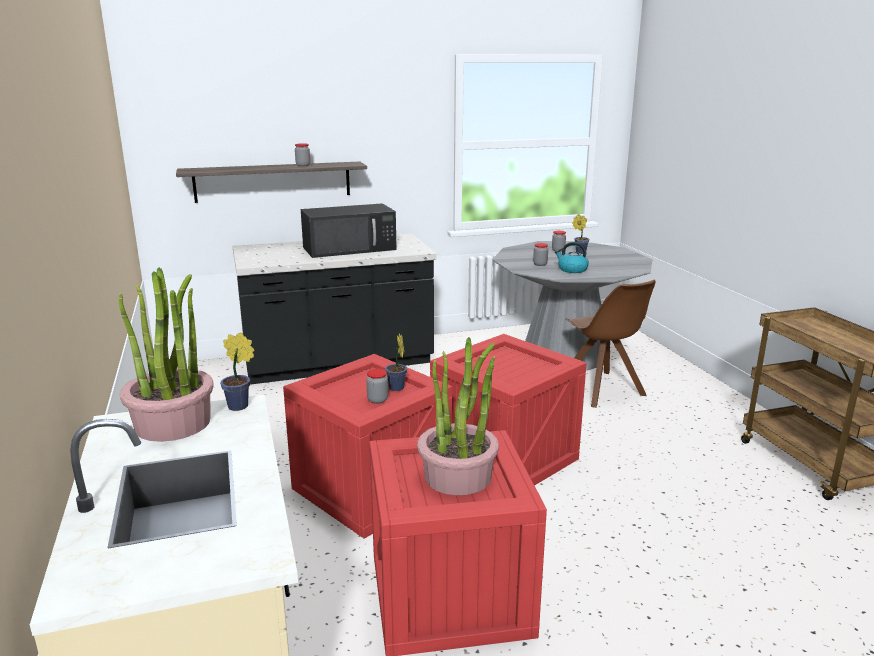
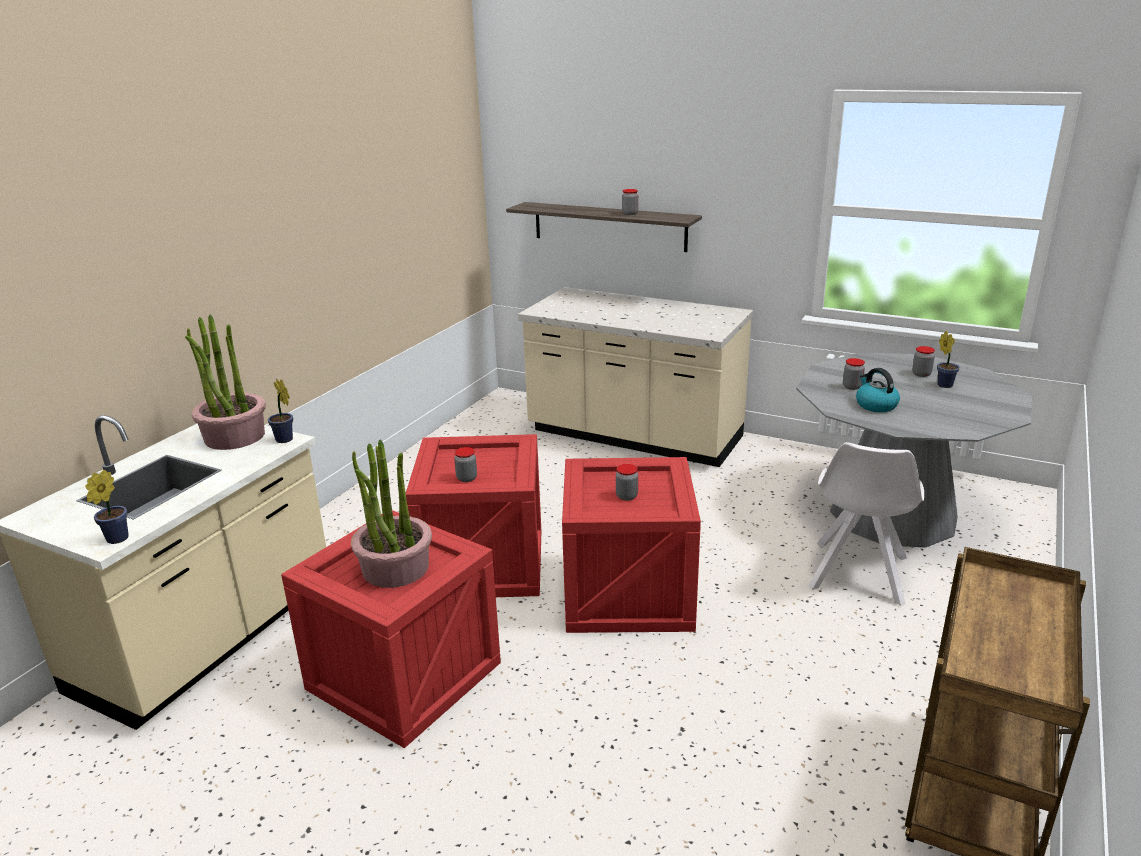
camera: 45 degrees right, 5 degrees up
black counter [233,234,436,385] -> beige counter [518,287,753,467]
black microwave [301,203,397,258] -> none
potted plant [385,334,407,391] -> potted plant moved to [85,470,129,544]
brown chair [565,280,656,408] -> white chair [808,442,924,606]
none -> jar [616,464,638,501]

